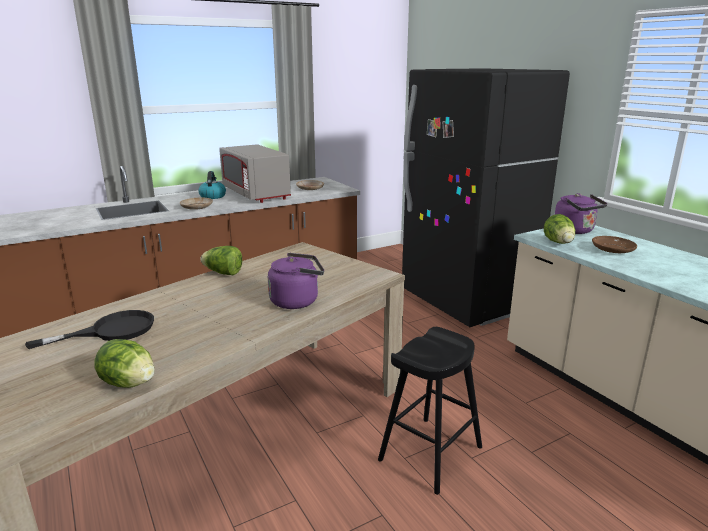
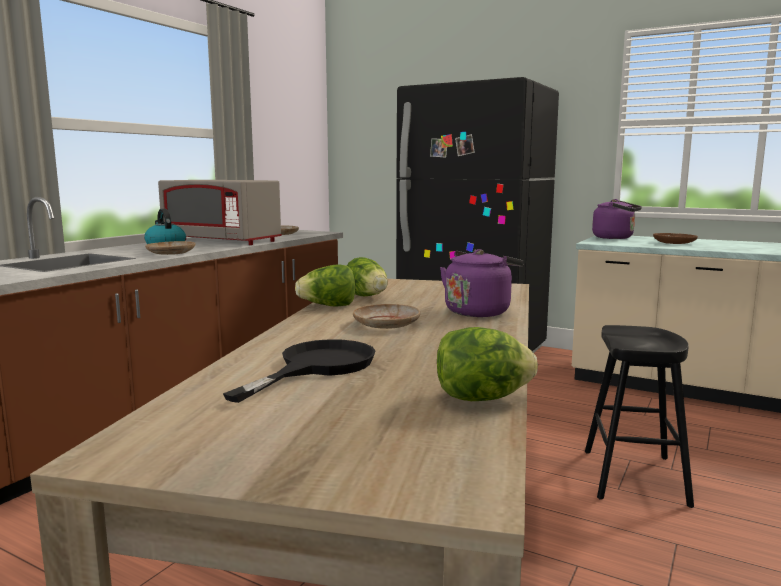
camera: 30 degrees left, 10 degrees down
lettuce [544,214,575,244] -> lettuce moved to [347,257,388,296]
none -> beige plate [353,304,420,329]

